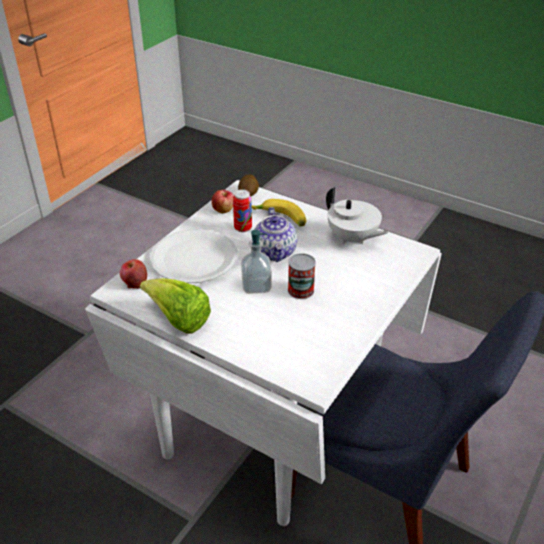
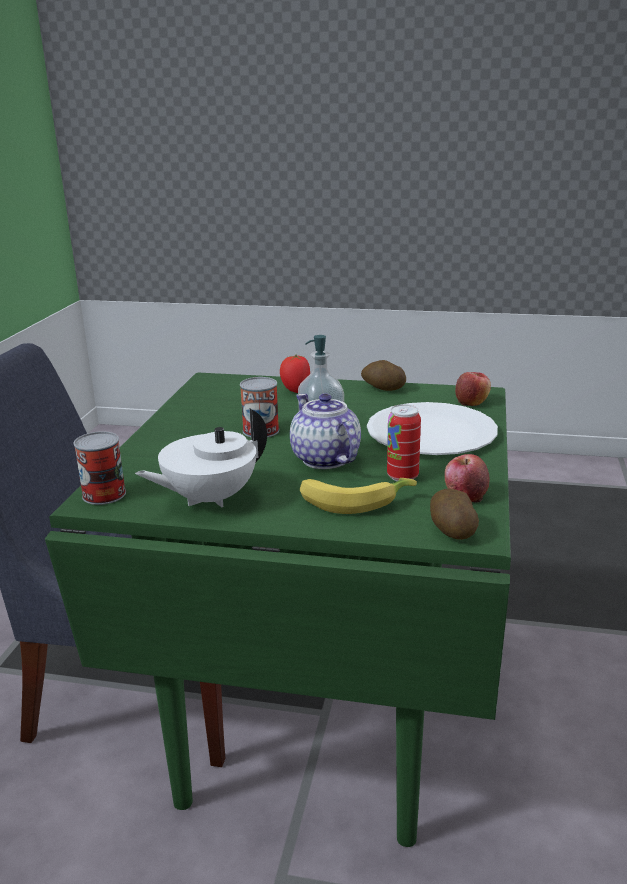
camera: 160 degrees right, 15 degrees down
white dining table [85,180,442,526] -> green dining table [45,373,511,847]
lettuce [140,278,211,334] -> potato [361,360,406,391]
white teapot [326,187,388,244] -> white teapot turned 60 degrees counterclockwise [135,408,267,508]
none -> can [74,431,126,505]
none -> tomato [280,355,310,393]

